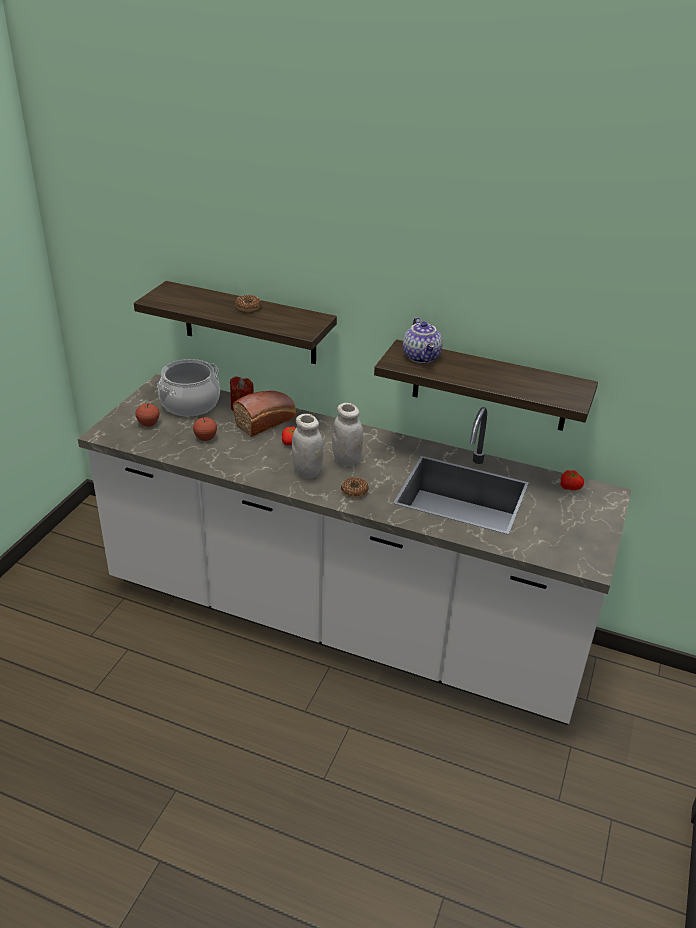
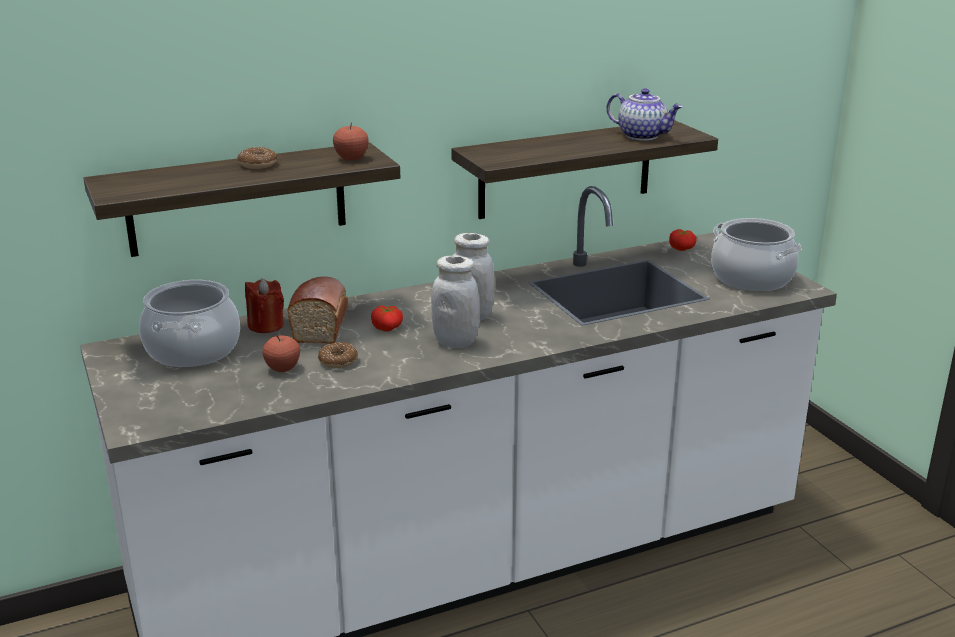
camera: 45 degrees left, 10 degrees down
apple [135,403,159,427] -> apple moved to [333,122,369,161]
donut [341,477,369,498] -> donut moved to [318,342,358,368]
teapot [403,317,443,363] -> teapot moved to [606,88,683,140]
none -> cooking pot [711,218,802,291]

